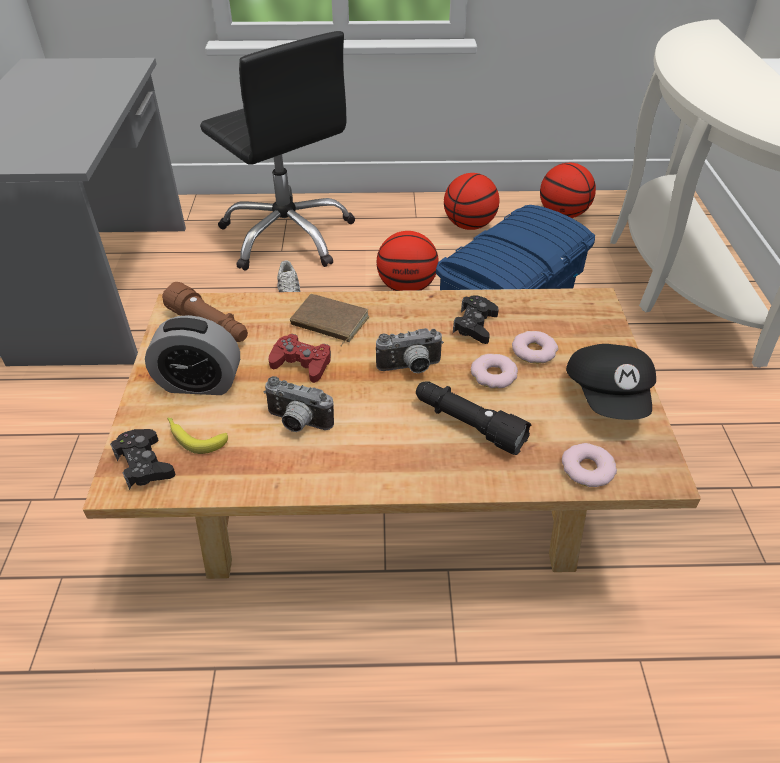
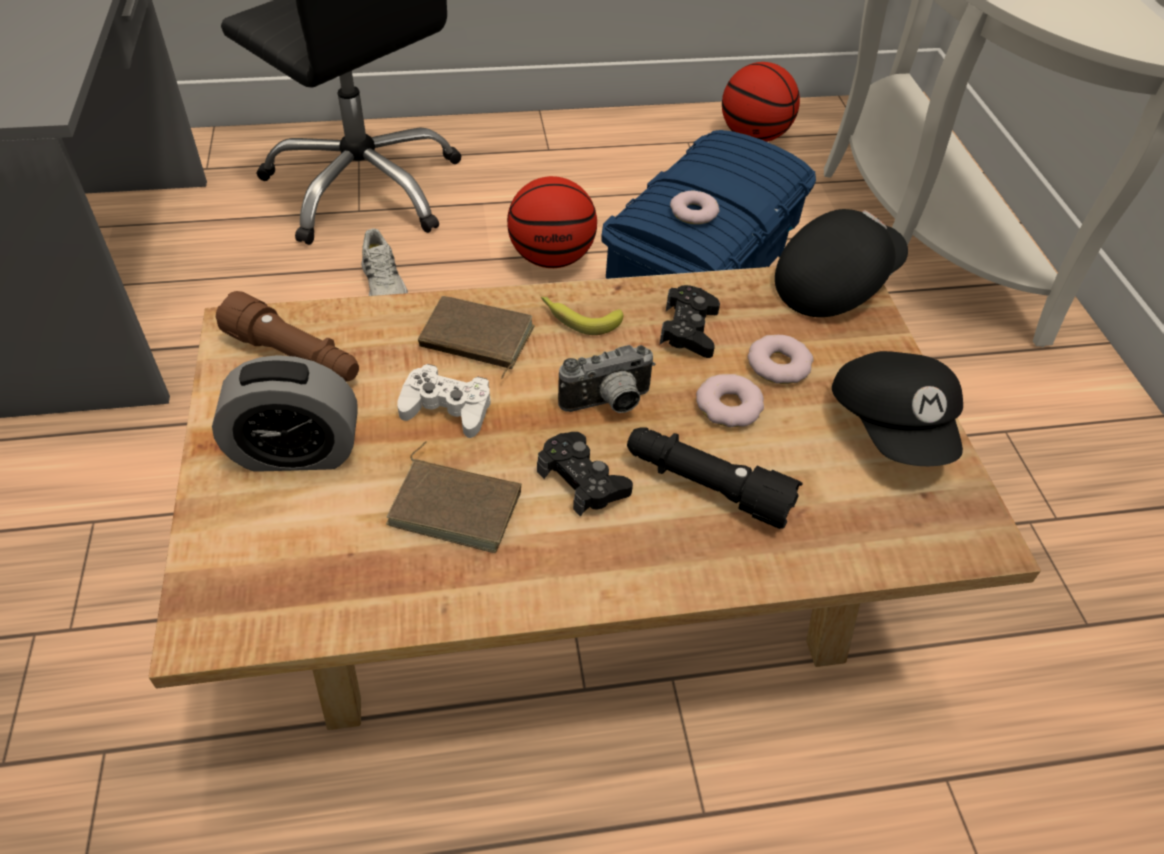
camera: 10 degrees left, 5 degrees up
black game controller [110,429,175,490] -> black game controller moved to [537,432,633,517]
banana [167,418,228,454] -> banana moved to [541,297,623,335]
camera [263,376,334,432] -> brown book [386,441,521,553]
red game controller [269,334,331,383] -> white game controller [397,364,491,438]
basketball [444,173,500,230] -> none
donut [562,443,617,487] -> donut moved to [670,191,719,224]
none -> black cap [775,209,908,317]

